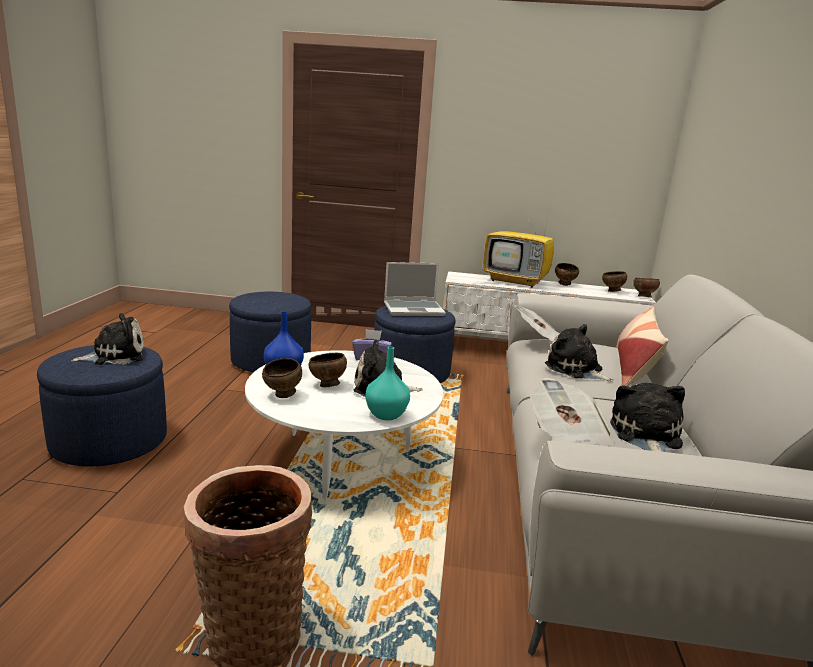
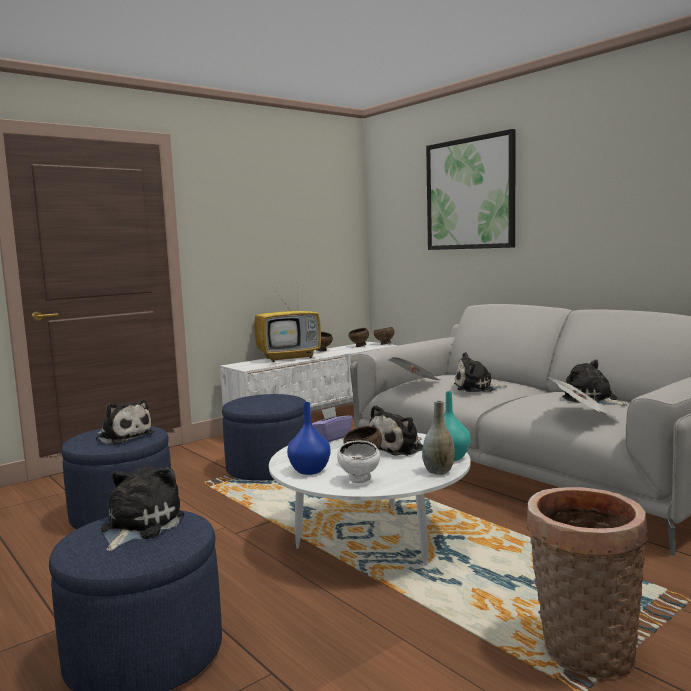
camera: 45 degrees left, 10 degrees down
brown bowl [262,358,302,398] -> white bowl [337,440,380,483]
laptop [384,262,446,316] -> none
pillow [616,307,669,386] -> none
none -> plush toy [96,400,154,444]
none -> grey vase [422,400,455,475]
none -> picture [426,129,516,250]

